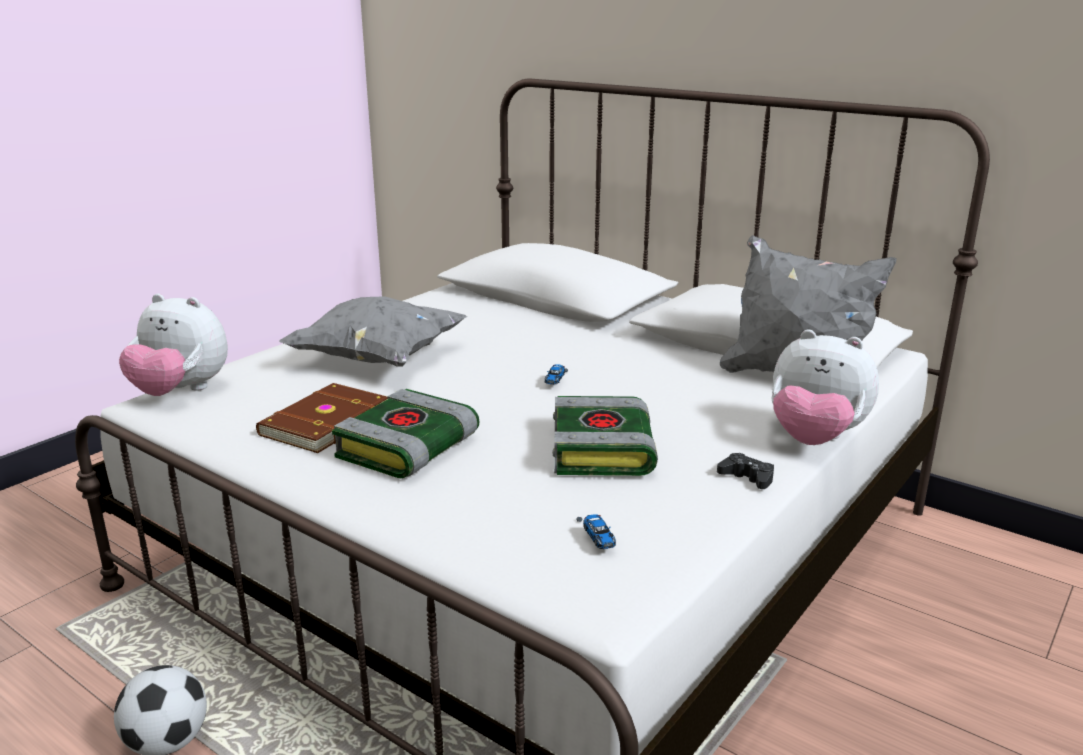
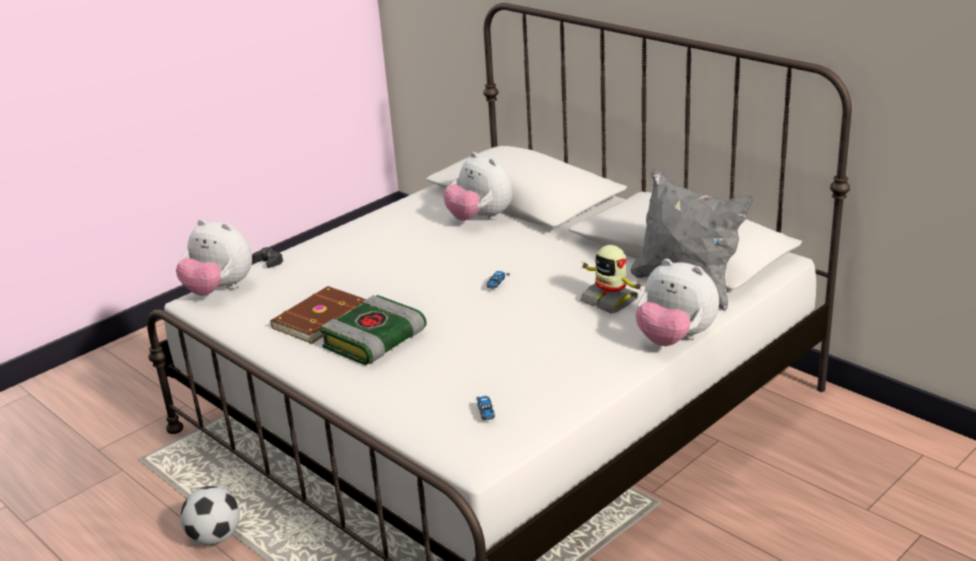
camera: 10 degrees right, 5 degrees up
grey pillow [279,297,467,367] -> none
book [552,396,658,476] -> none
black game controller [717,453,774,489] -> black game controller moved to [252,247,284,268]
none -> plush toy [443,152,513,221]
none -> toy robot [580,245,642,314]

